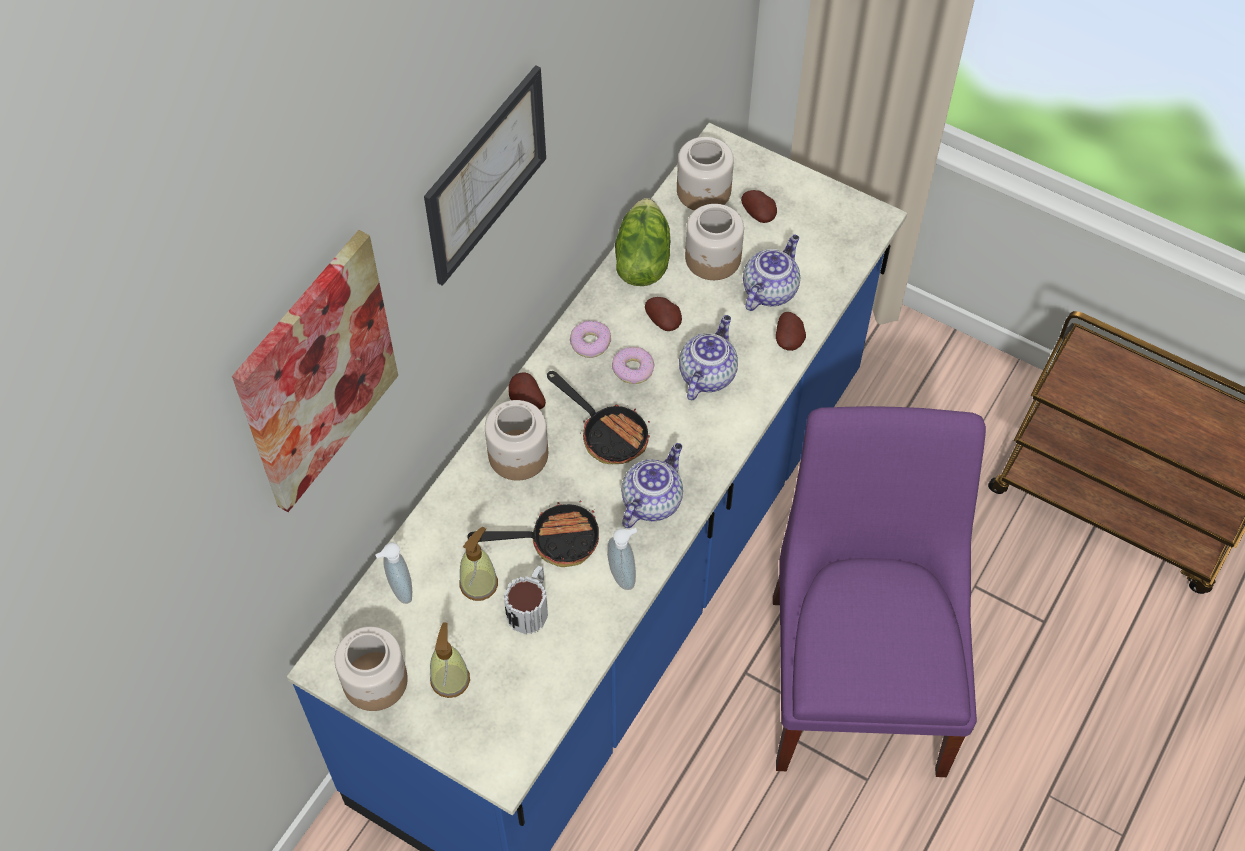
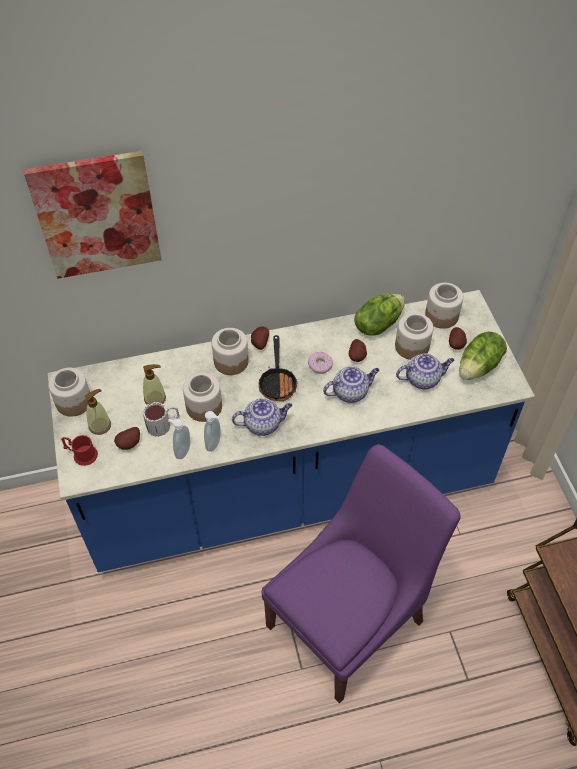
camera: 45 degrees right, 5 degrees down
soap dispenser [375,542,412,604] -> soap dispenser moved to [168,419,190,459]
picture [424,65,546,286] -> none
frying pan [467,501,599,567] -> jar [183,373,222,422]
donut [570,321,611,358] -> none
potato [776,312,806,351] -> potato moved to [114,427,140,450]
none -> red mug [61,435,98,466]
none -> lettuce [459,332,507,380]

